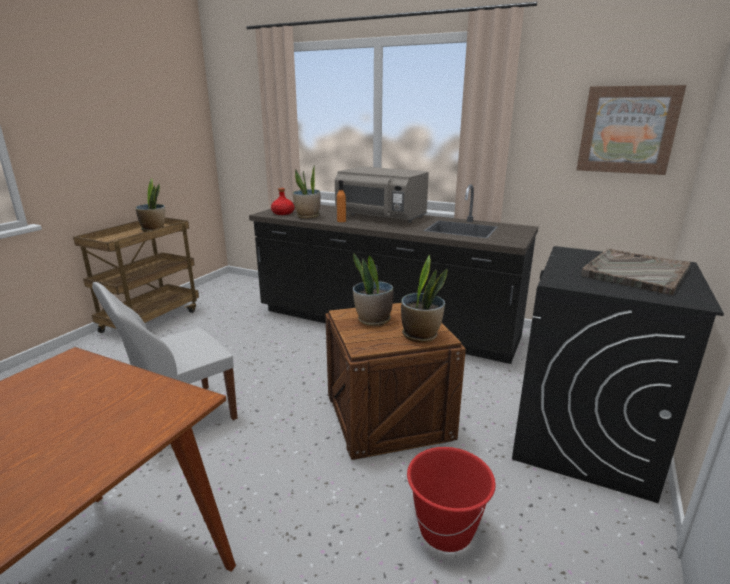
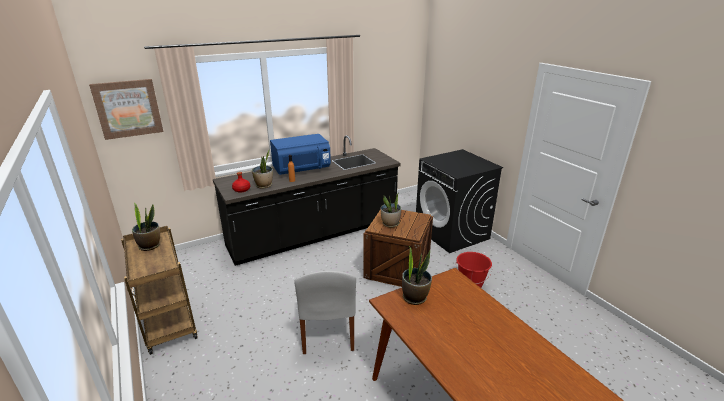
camera: 55 degrees left, 5 degrees up
grey microwave [335,166,429,223] -> blue microwave [270,134,331,175]
potted plant [401,255,447,343] -> potted plant moved to [402,246,432,305]
picture [577,85,686,175] -> picture moved to [89,79,164,140]
grey tray [581,249,691,295] -> none

